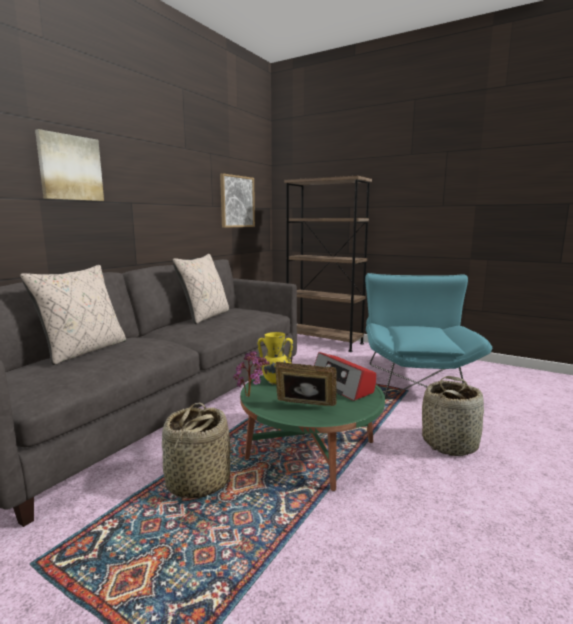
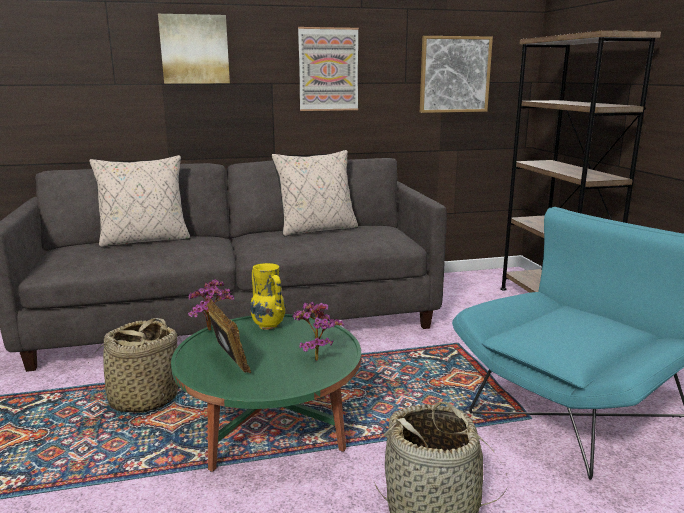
camera: 45 degrees right, 5 degrees up
radio [314,352,376,401] -> potted plant [292,302,344,361]
none -> picture [298,27,359,111]

